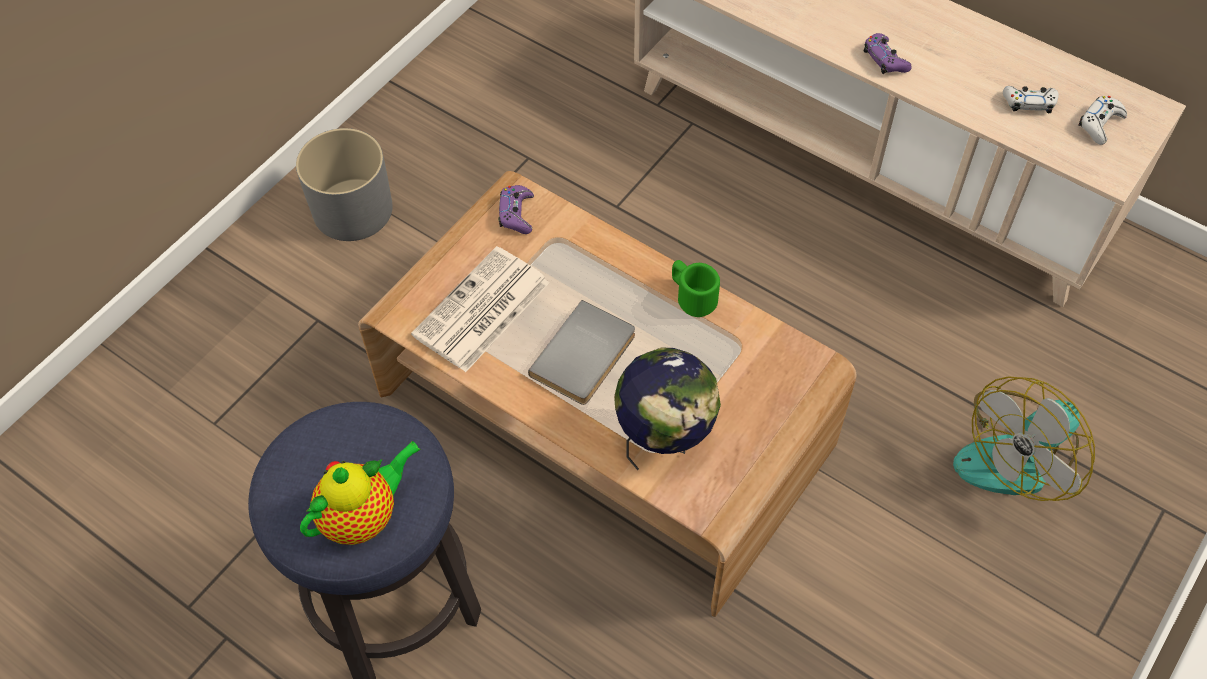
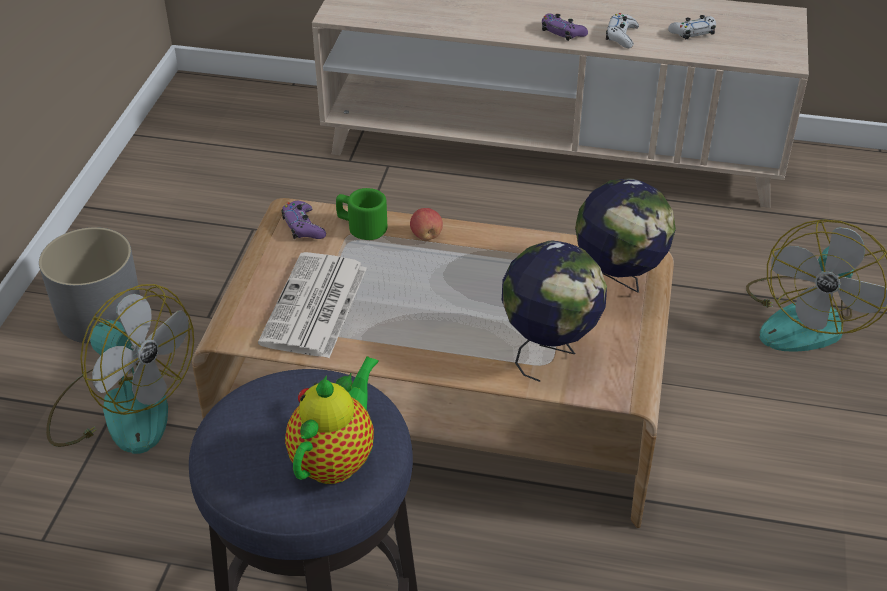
camera: 25 degrees left, 15 degrees down
grey book [528,300,635,405] -> none
green mug [672,260,720,317] -> green mug moved to [336,188,387,240]
white game controller [1078,96,1127,145] -> white game controller moved to [606,13,639,48]
none -> fan [46,284,194,454]
none -> apple [410,208,443,240]
none -> globe [575,178,676,293]

